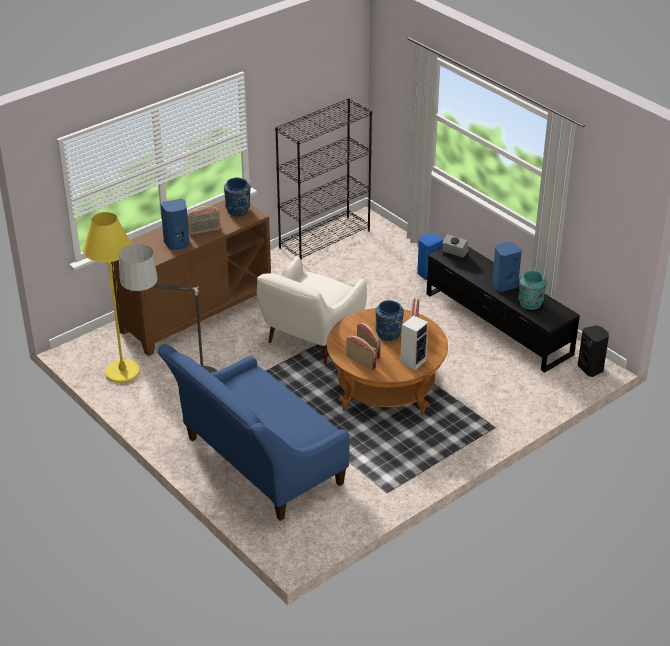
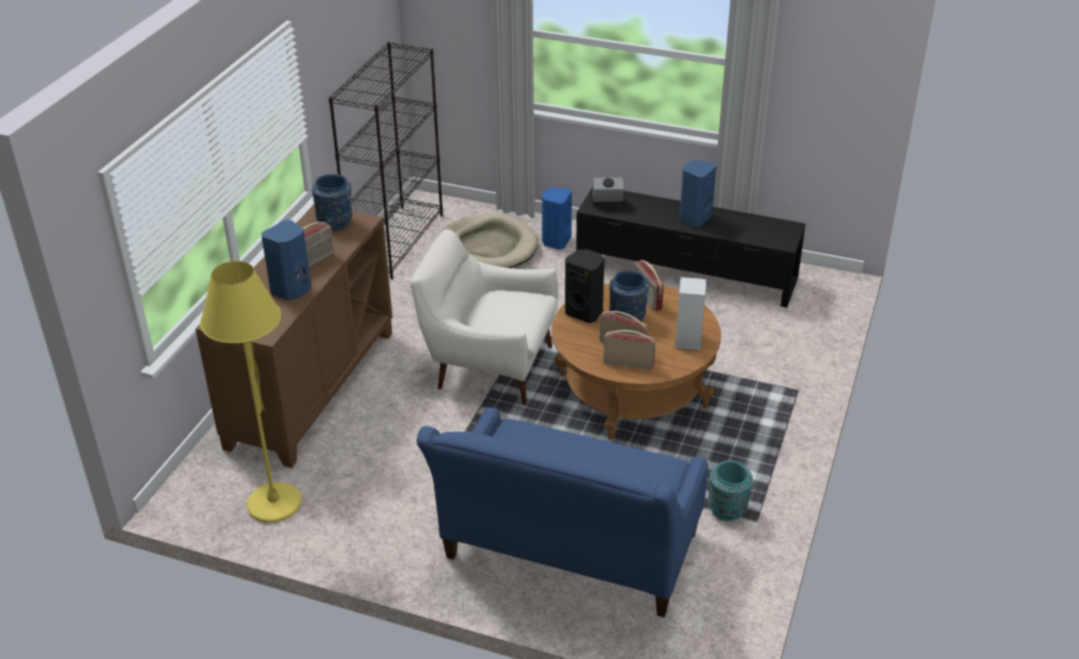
camera: 30 degrees left, 0 degrees up
floor lamp [119,244,217,373] -> none
white armchair [257,256,367,364] -> white armchair turned 105 degrees clockwise [410,229,558,405]
turquoise vase [518,270,547,310] -> turquoise vase moved to [708,460,753,521]
black speaker [578,325,609,377] -> black speaker moved to [565,249,604,323]
none -> beige dog bed [439,213,539,268]

